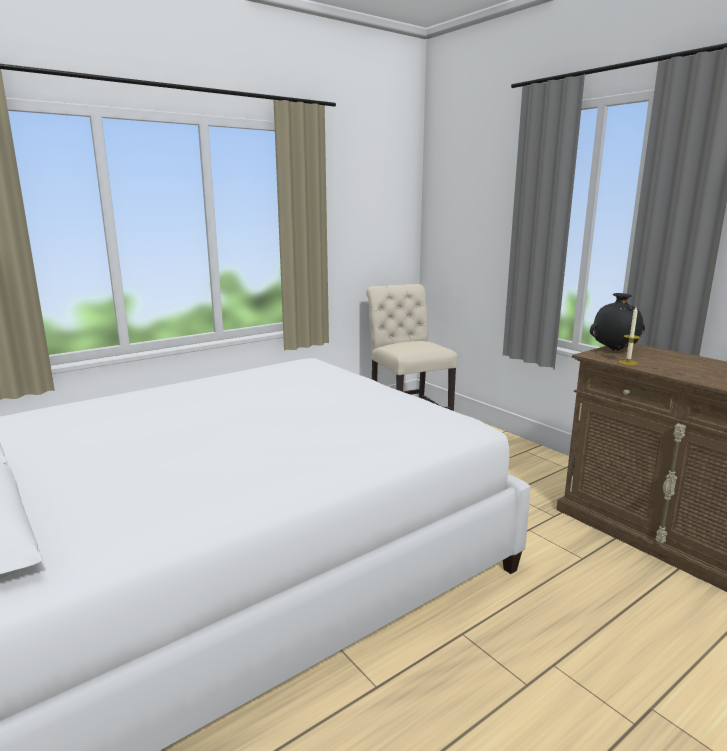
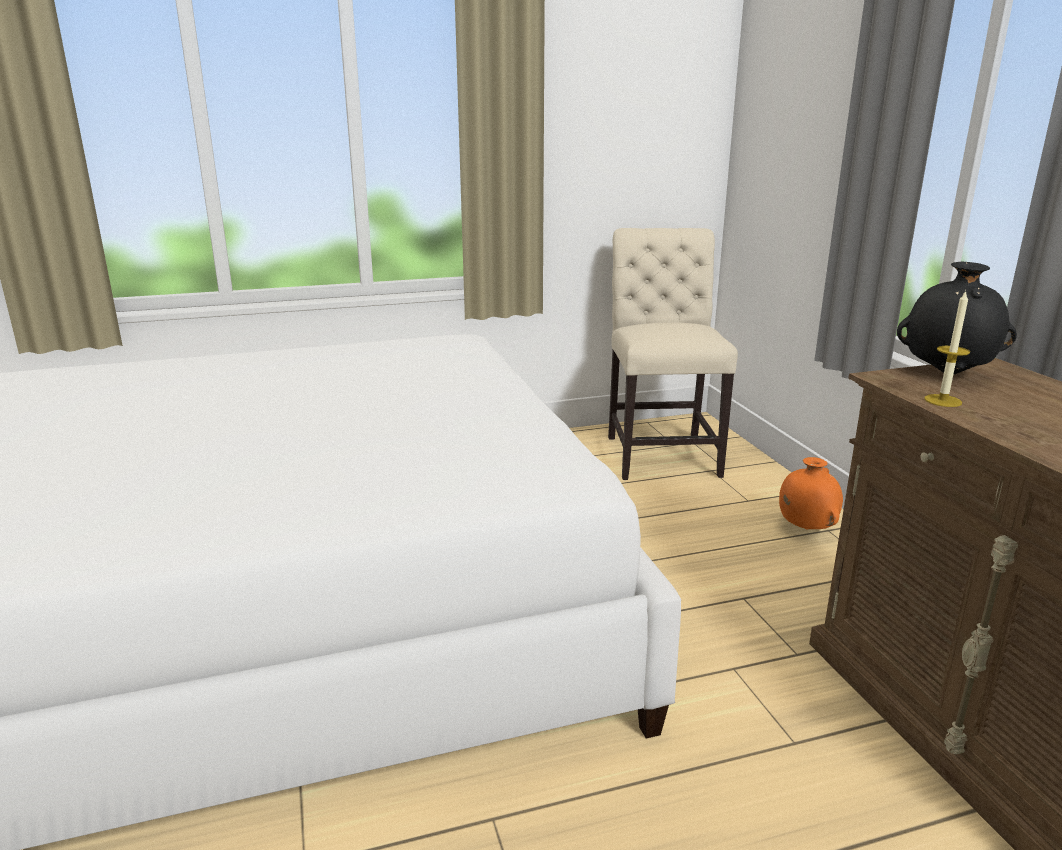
camera: 20 degrees right, 5 degrees up
none -> orange vase [779,457,843,529]

